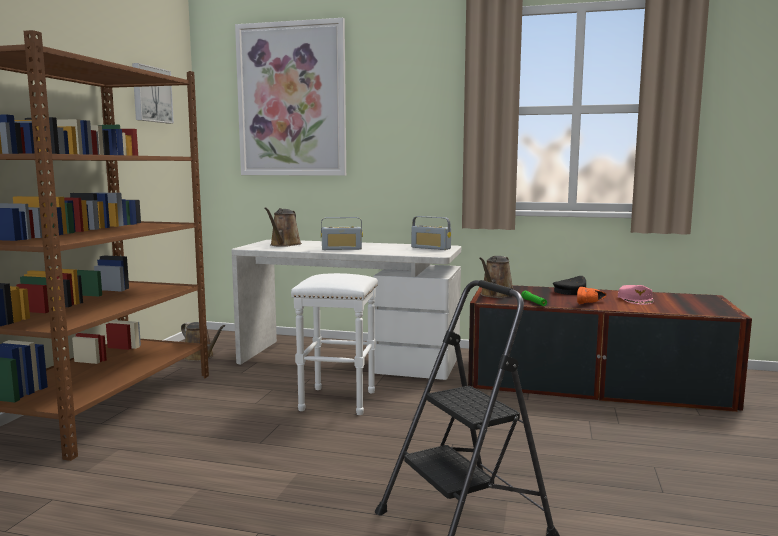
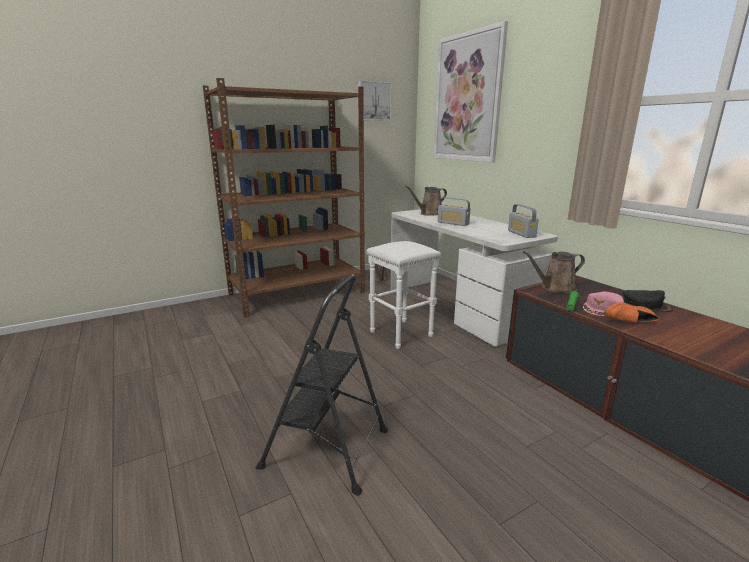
camera: 45 degrees right, 10 degrees up
pink cap [618,285,654,305] -> pink cap moved to [583,292,624,316]

